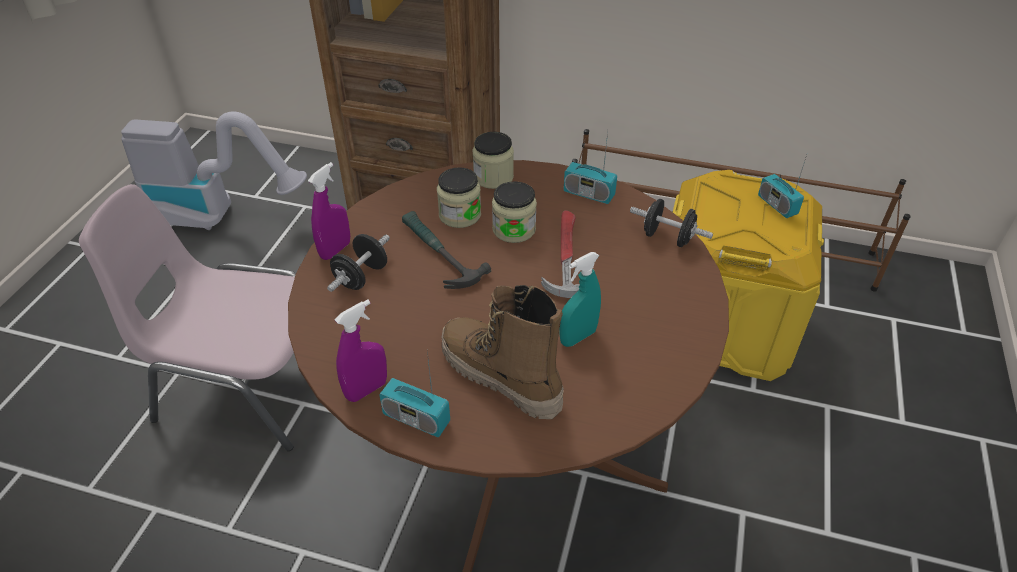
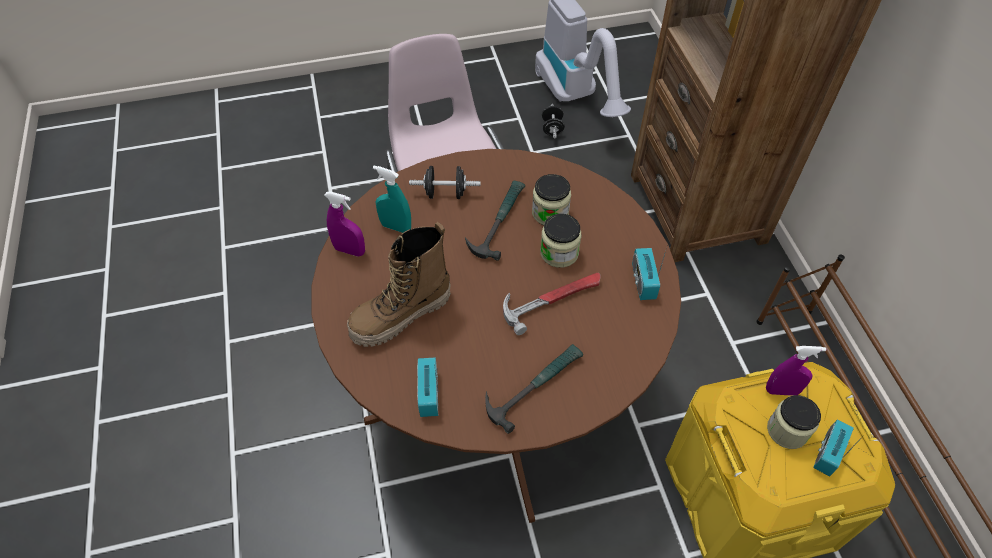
camera: 60 degrees right, 10 degrees up
purple spray bottle [308,162,350,260] -> purple spray bottle moved to [766,346,826,396]
radio [379,351,450,437] -> radio moved to [417,357,438,417]
boot [441,285,564,419] -> boot turned 135 degrees counterclockwise [347,222,451,347]
jar [472,132,514,189] -> jar moved to [767,395,821,449]
turquoise spray bottle [560,252,601,347] -> turquoise spray bottle moved to [373,165,411,233]
black dumbbell [630,199,713,247] -> black dumbbell moved to [542,104,565,138]
none -> hammer [485,344,583,434]

